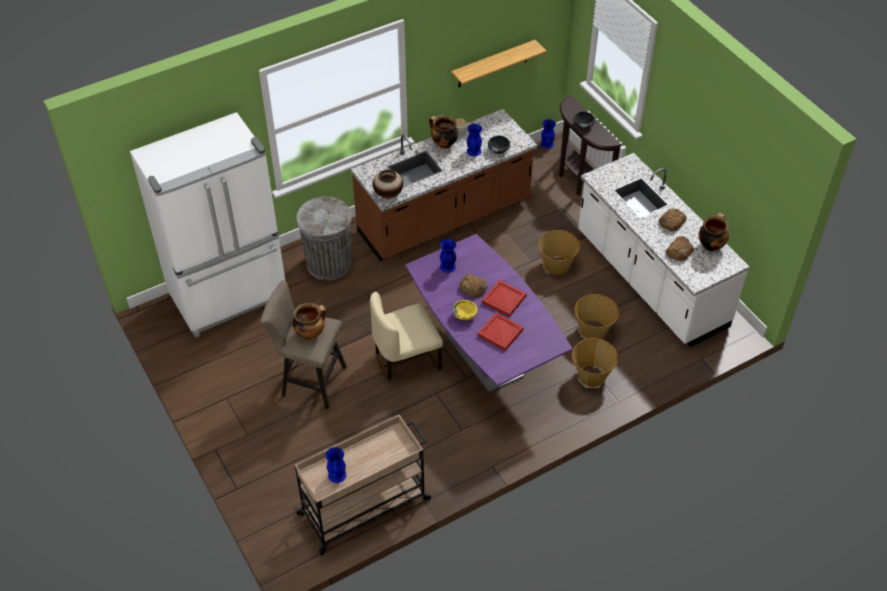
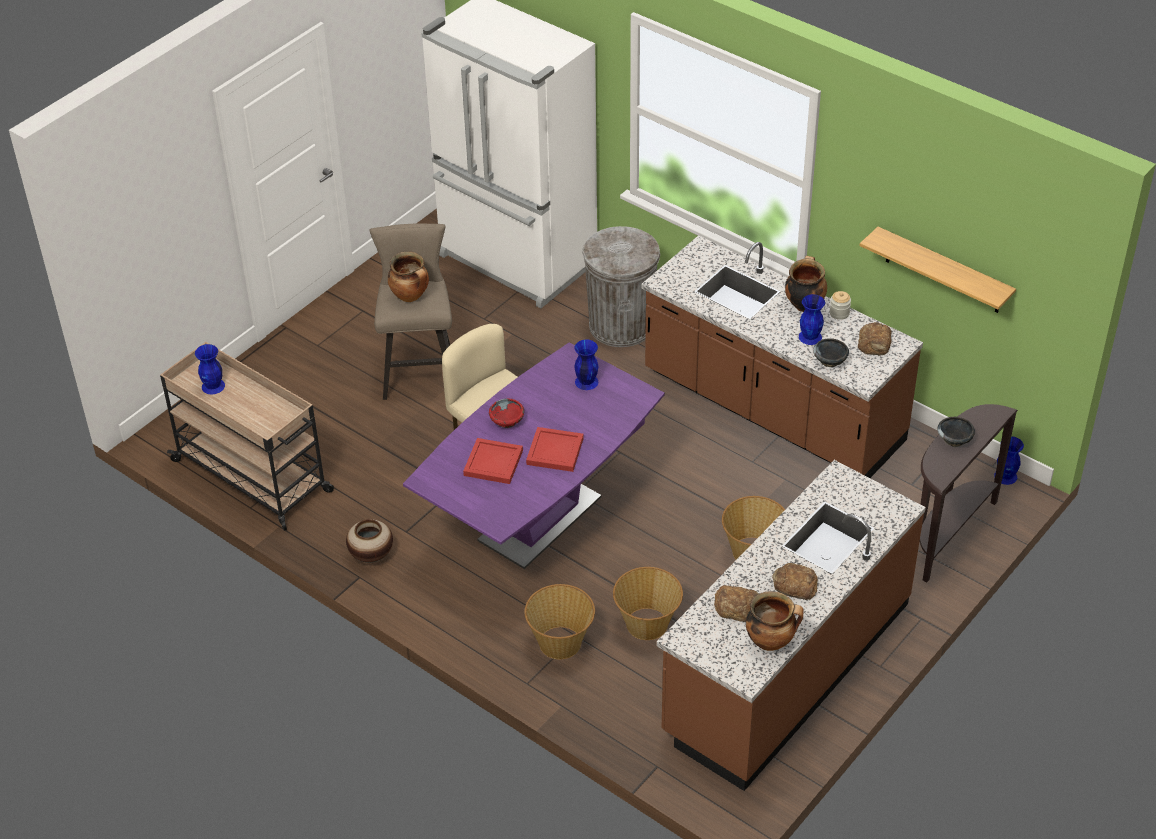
camera: 70 degrees right, 5 degrees down
vase [373,170,403,198] -> vase moved to [346,519,393,563]
yellow bowl [452,300,477,321] -> red bowl [489,398,524,428]
bread [460,274,488,298] -> bread moved to [858,322,892,355]
white counter [578,153,750,347] -> brown counter [657,460,926,791]

